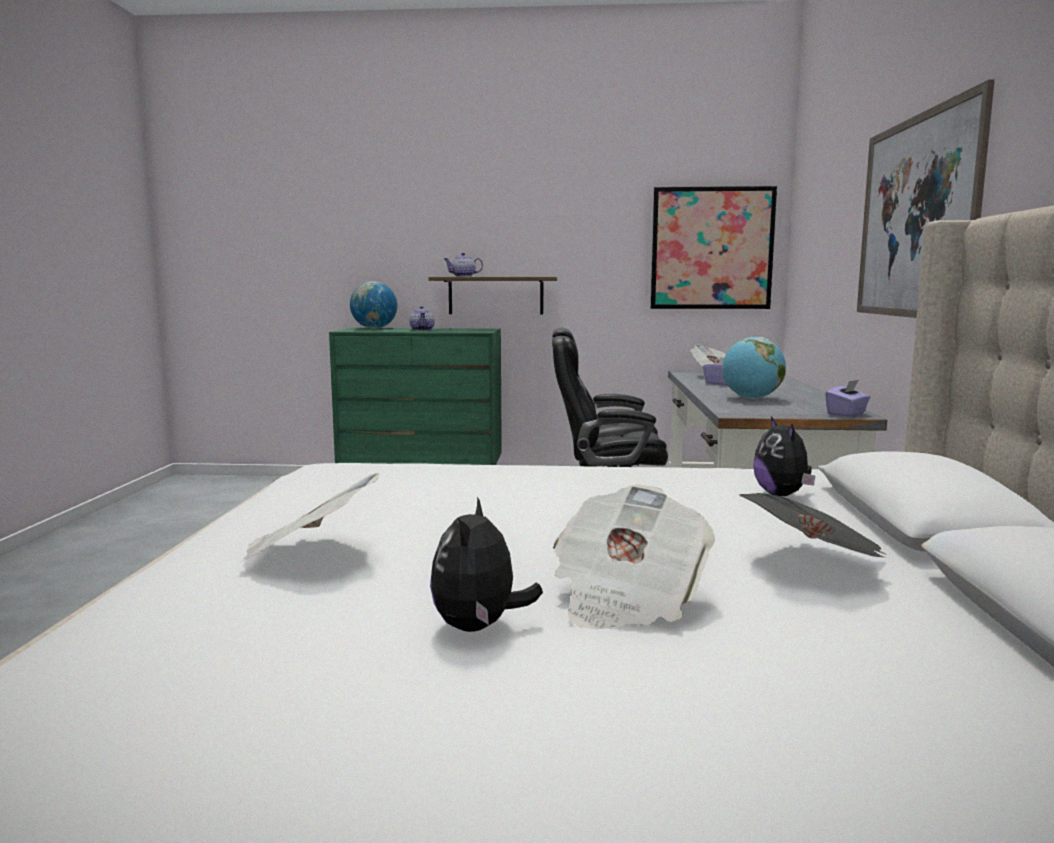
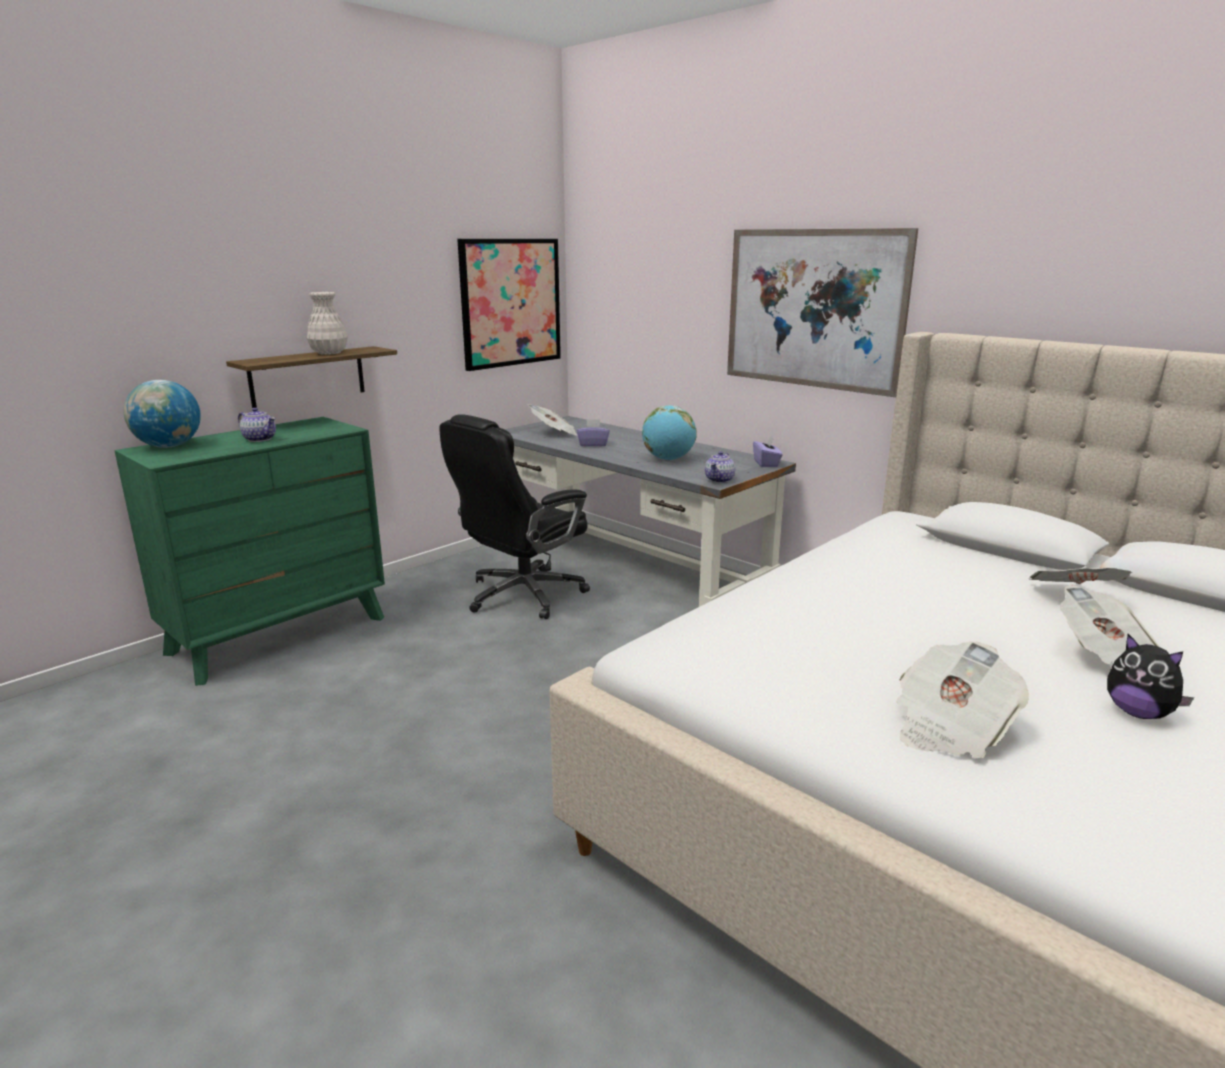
camera: 50 degrees left, 10 degrees up
teapot [444,253,483,277] -> teapot moved to [705,451,735,483]
plush toy [753,416,815,496] -> none
none -> white vase [307,292,348,355]

